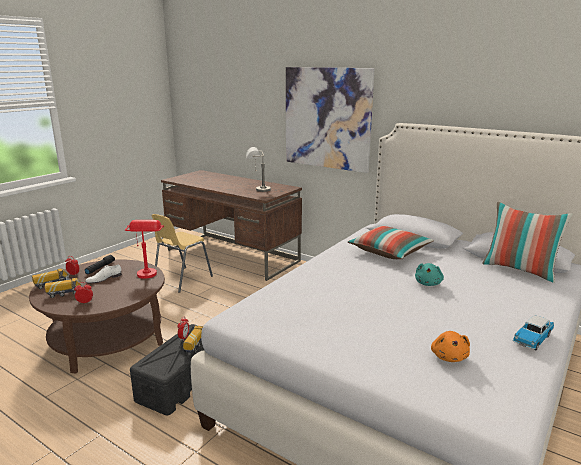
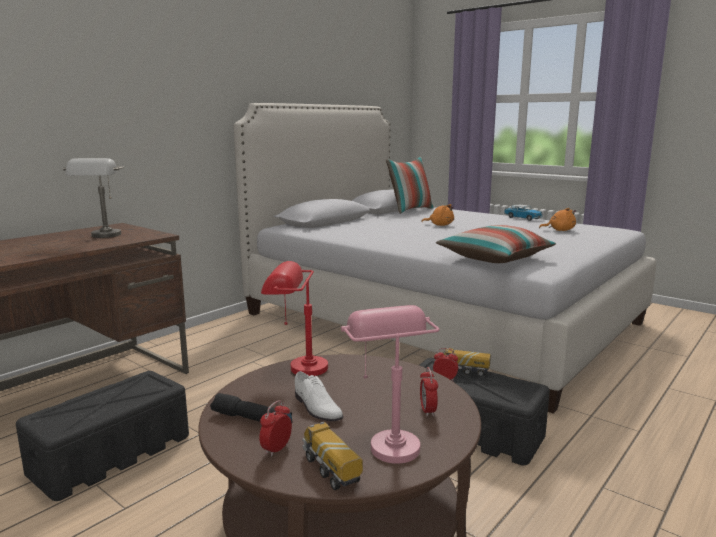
camera: 85 degrees left, 5 degrees down
toy truck [45,278,82,298] -> pink table lamp [341,305,440,464]
yellow chair [152,214,213,293] -> black storage box [16,371,189,501]
picture [286,67,374,173] -> none
pillow [348,226,434,259] -> pillow moved to [436,225,556,263]
turquoise plush toy [415,263,444,286] -> orange plush toy [421,204,454,226]

